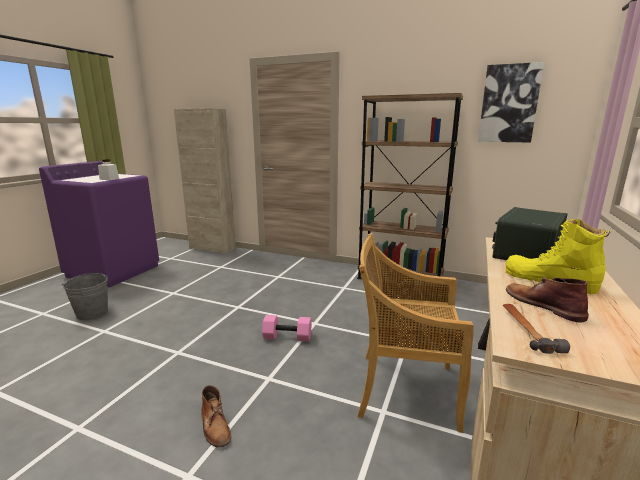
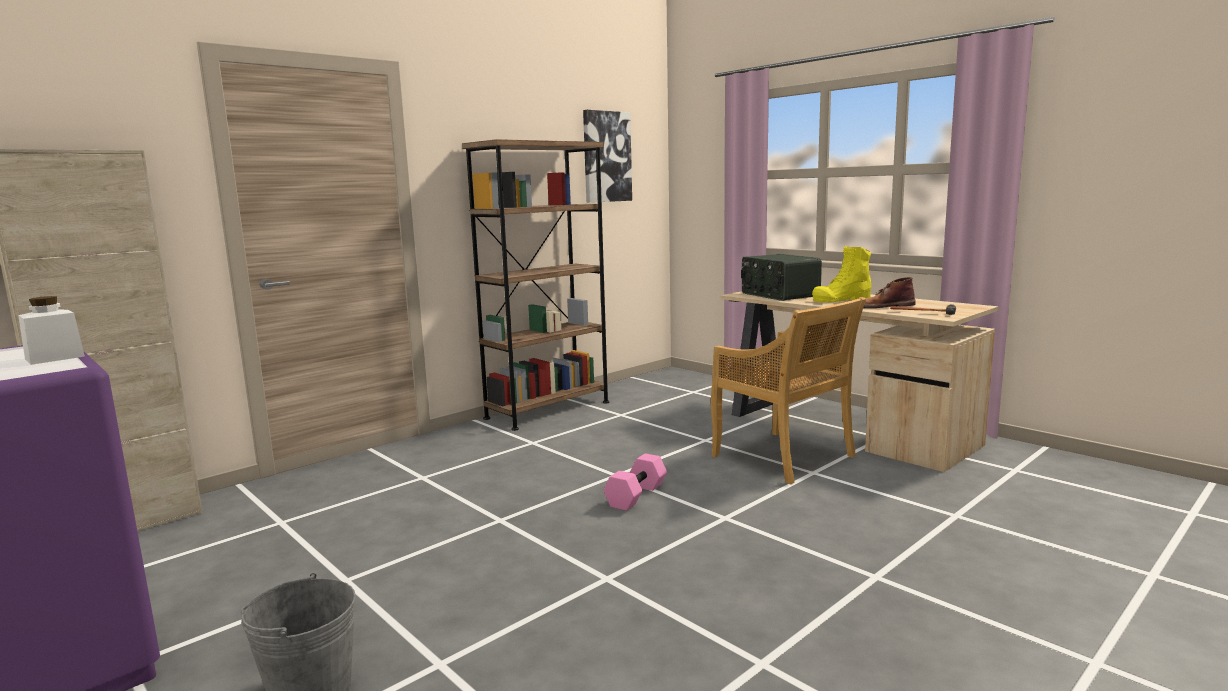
camera: 65 degrees left, 5 degrees down
brown boot [201,385,231,447] -> none
beige chair [357,233,474,433] -> beige chair turned 75 degrees counterclockwise [711,297,866,484]

